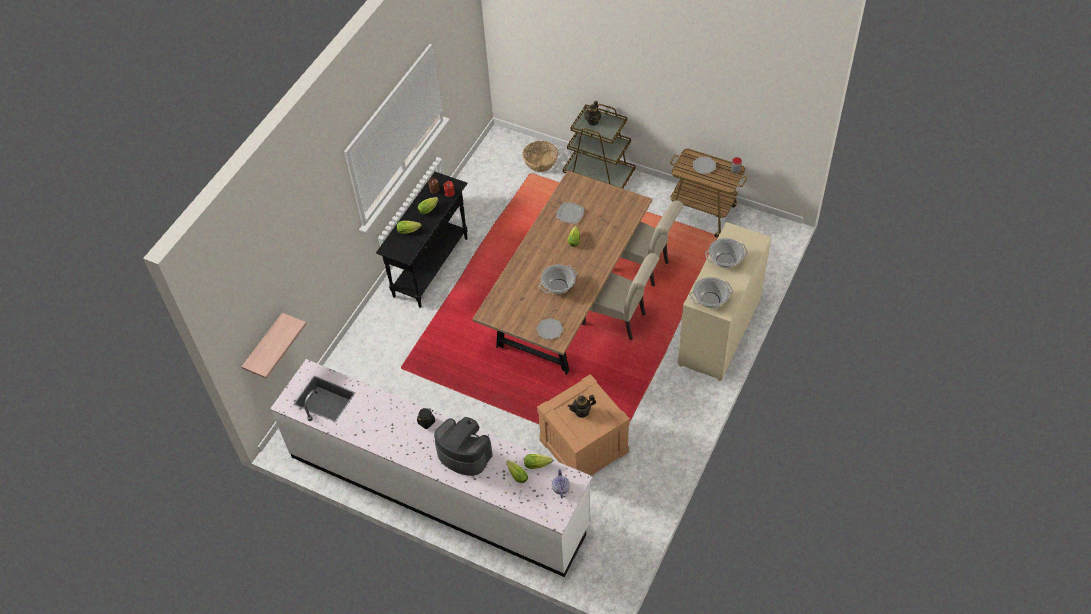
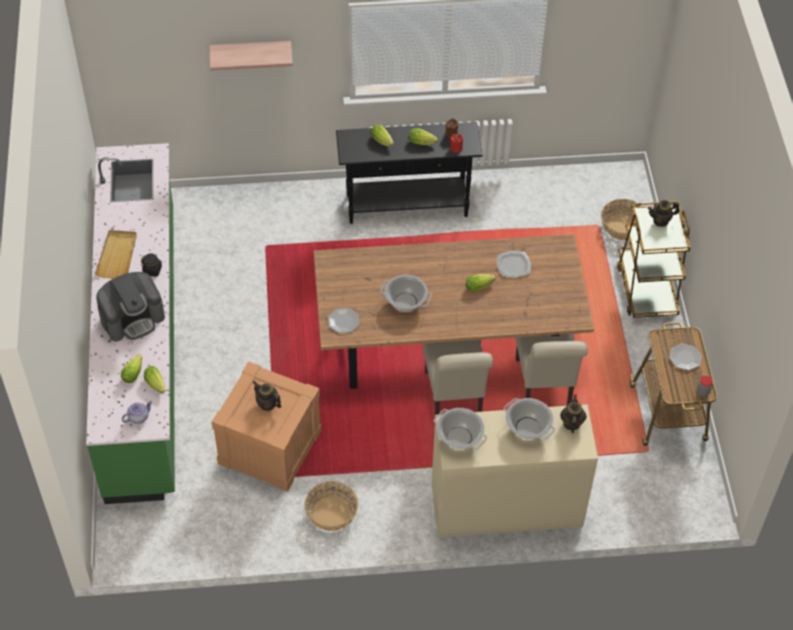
camera: 55 degrees right, 0 degrees up
shelf [241,313,307,379] -> shelf moved to [209,41,293,71]
white counter [270,359,593,577] -> green counter [86,143,175,504]
coffee machine [434,417,493,476] -> coffee machine turned 60 degrees clockwise [96,272,165,342]
none -> beige tray [95,230,137,279]
none -> basket [304,481,358,531]
none -> teapot [560,394,587,433]

